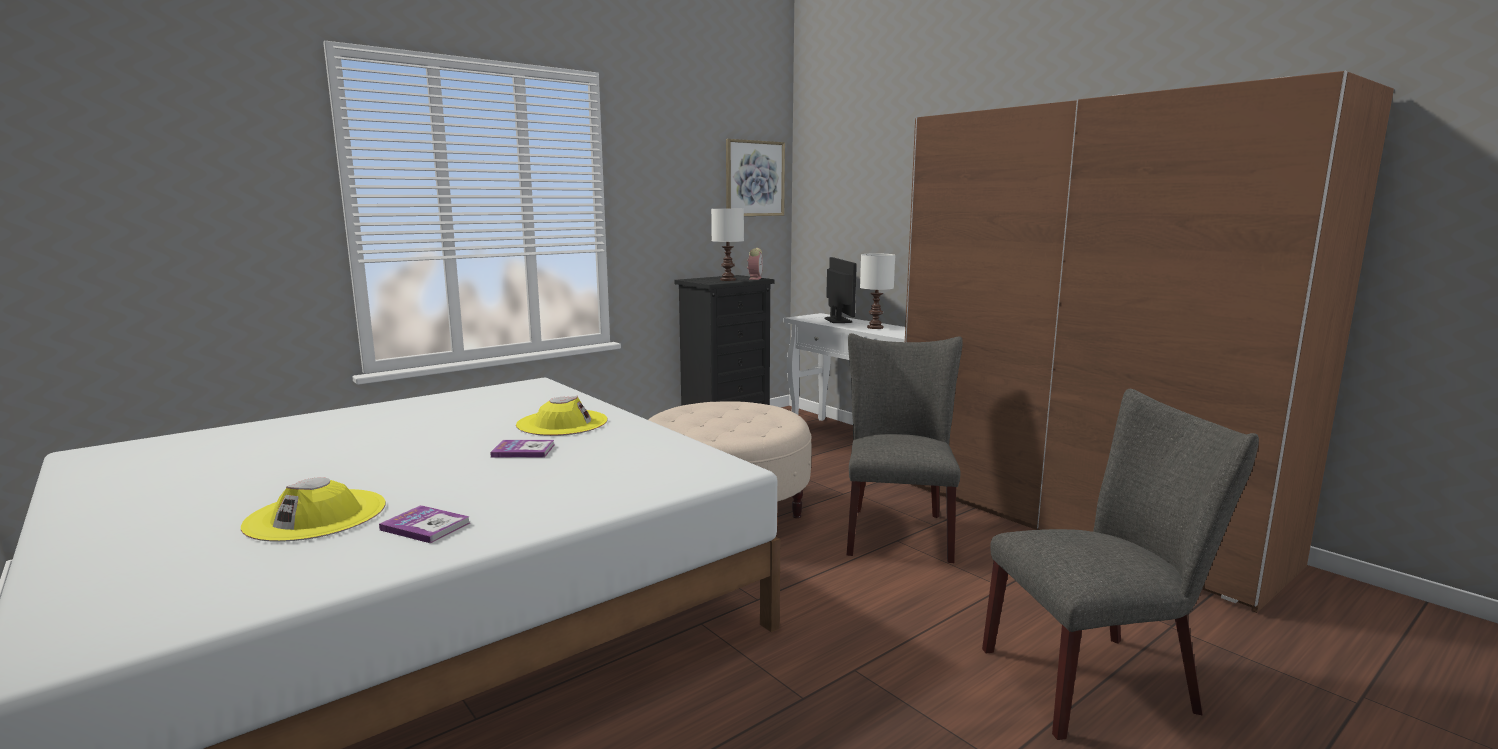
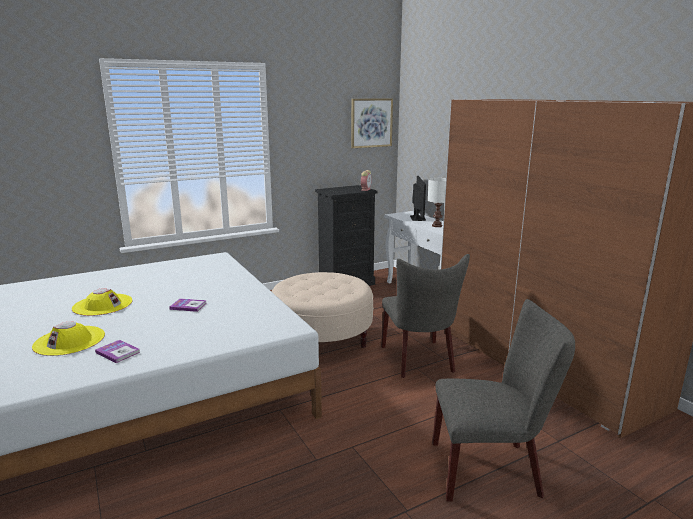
camera: 10 degrees right, 5 degrees up
yellow hat [516,396,607,436] -> yellow hat moved to [72,288,133,316]
white table lamp [711,208,744,281] -> none
grey chair [847,333,963,563] -> grey chair turned 150 degrees clockwise [381,254,470,378]

